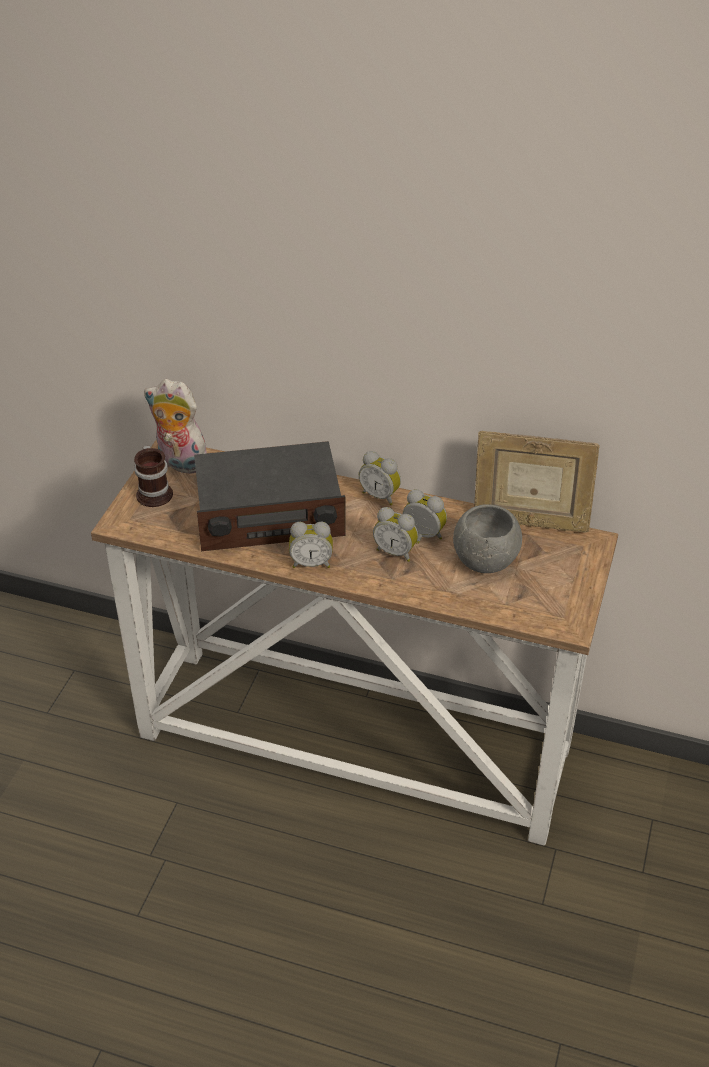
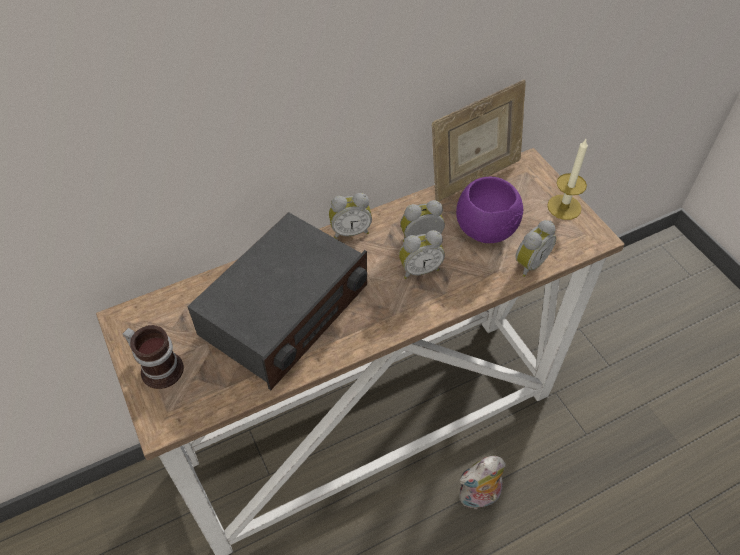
camera: 45 degrees left, 10 degrees up
plush toy [144,379,207,476] -> plush toy moved to [459,456,506,509]
alarm clock [289,522,333,568] -> alarm clock moved to [515,220,556,277]
grey bowl [453,504,522,573] -> purple bowl [456,177,523,243]
none -> candle [547,139,588,220]

